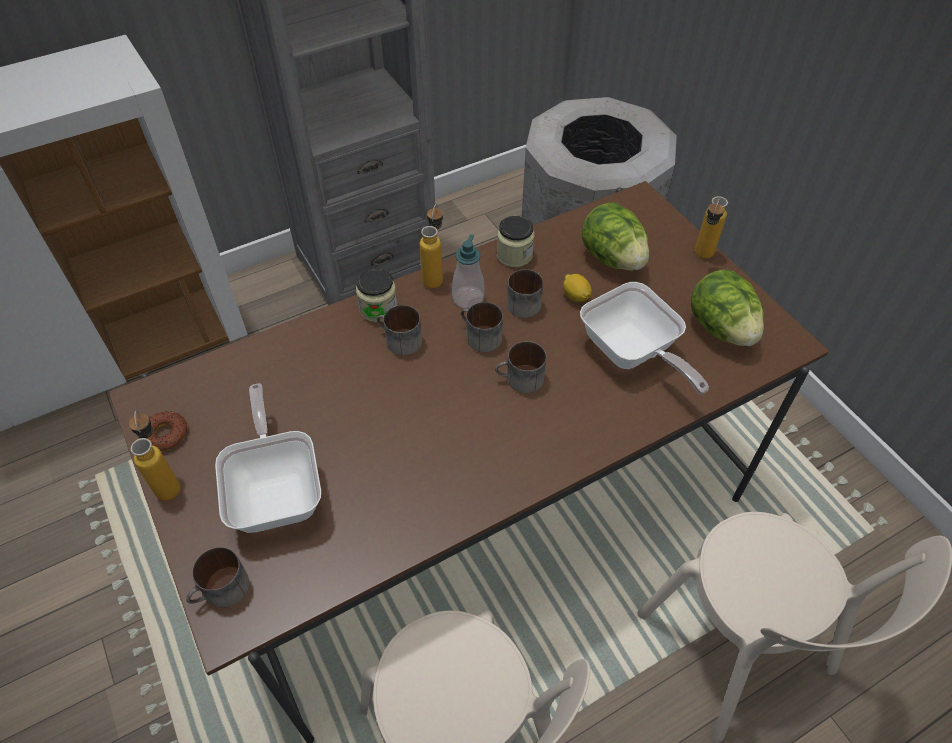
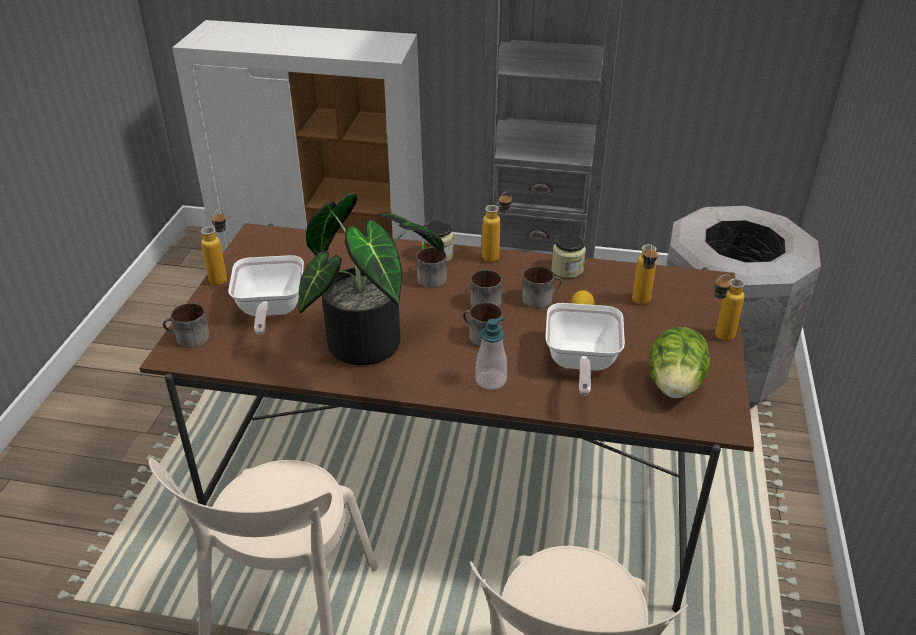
camera: 40 degrees right, 15 degrees down
donut [147,411,187,451] -> none
frying pan [215,383,321,533] -> frying pan turned 150 degrees clockwise [228,255,304,335]
soap dispenser [452,235,484,309] -> soap dispenser moved to [475,316,507,390]
lettuce [582,202,649,271] -> bottle [632,245,658,305]
none -> potted plant [299,193,444,365]

